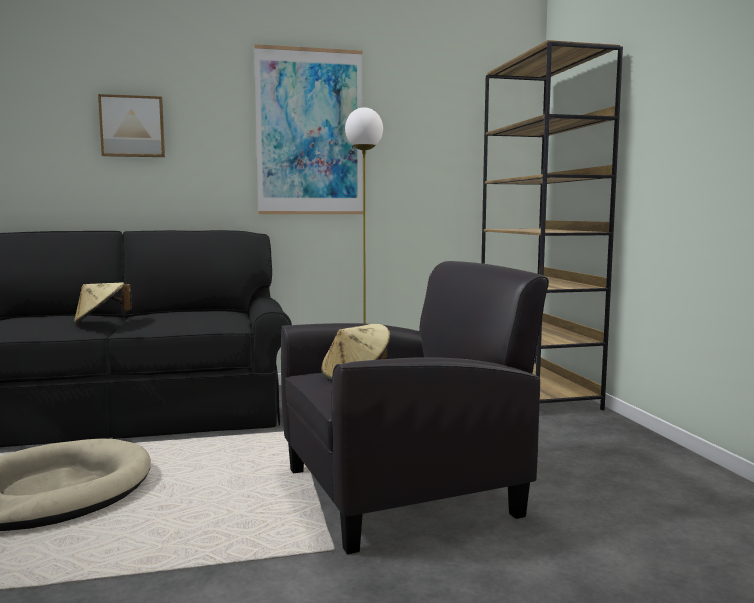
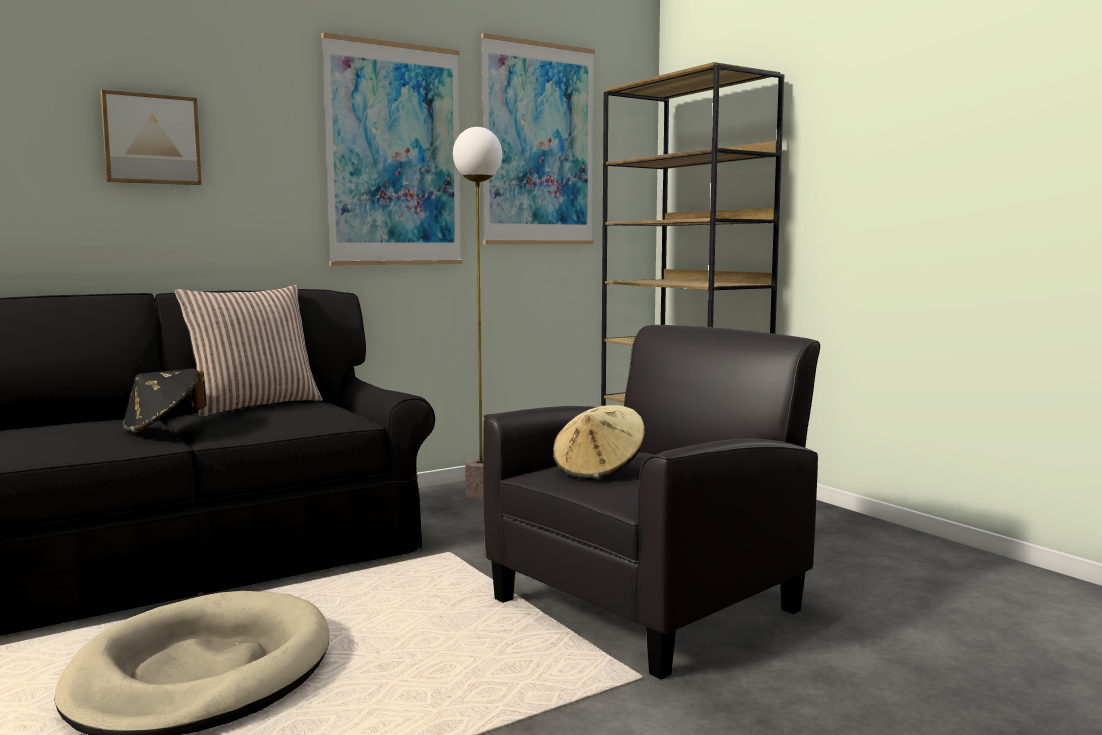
camera: 20 degrees left, 0 degrees up
beige hat [74,282,132,324] -> black hat [123,369,206,433]
none -> pillow [174,285,322,417]
none -> picture [481,33,595,244]

